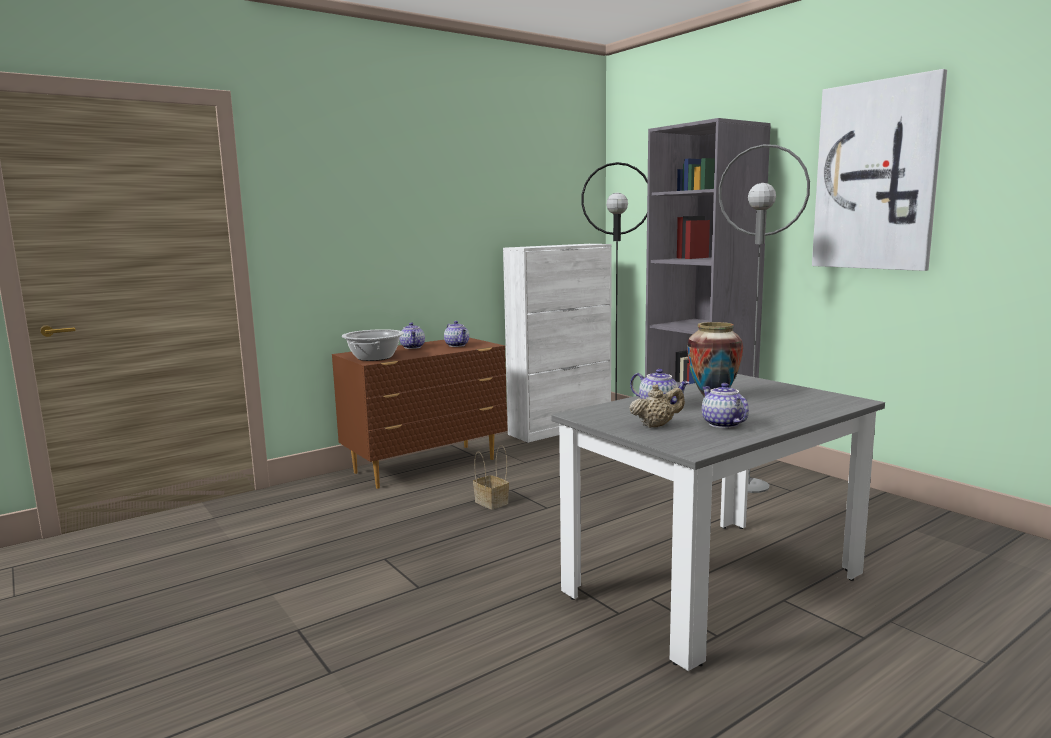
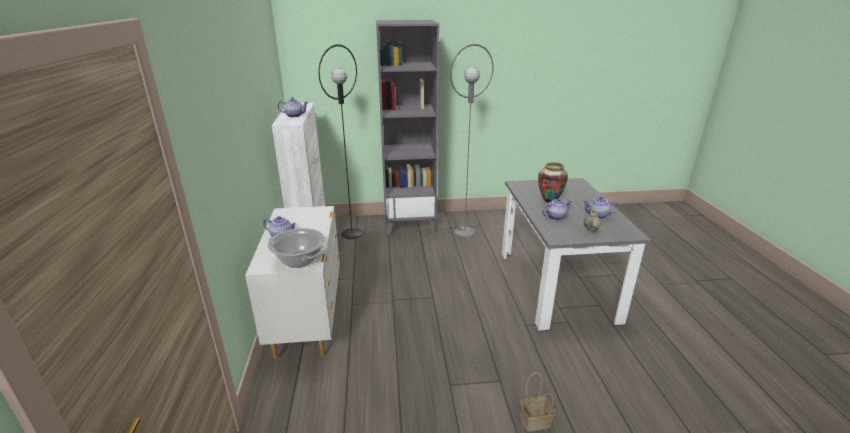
camera: 60 degrees left, 15 degrees up
brown dresser [332,338,508,489] -> white dresser [245,206,340,360]
teapot [444,321,469,347] -> teapot moved to [278,97,309,117]
basket [473,445,509,510] -> basket moved to [520,372,555,432]
picture [812,69,947,271] -> none

